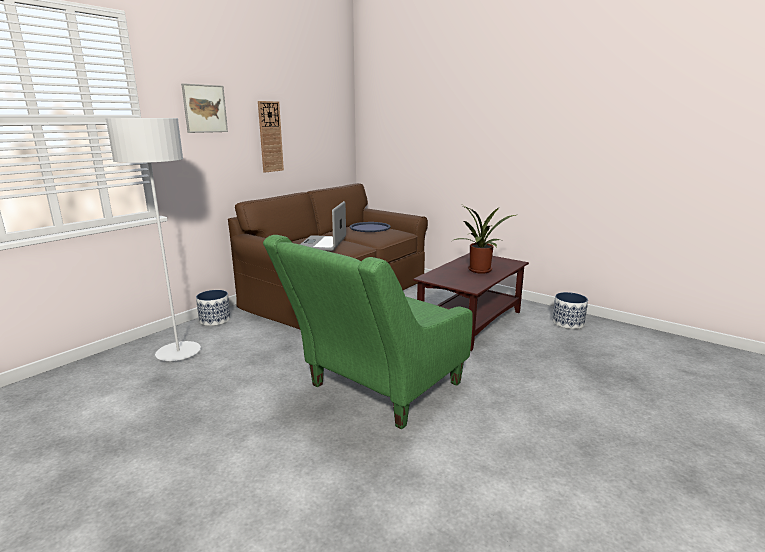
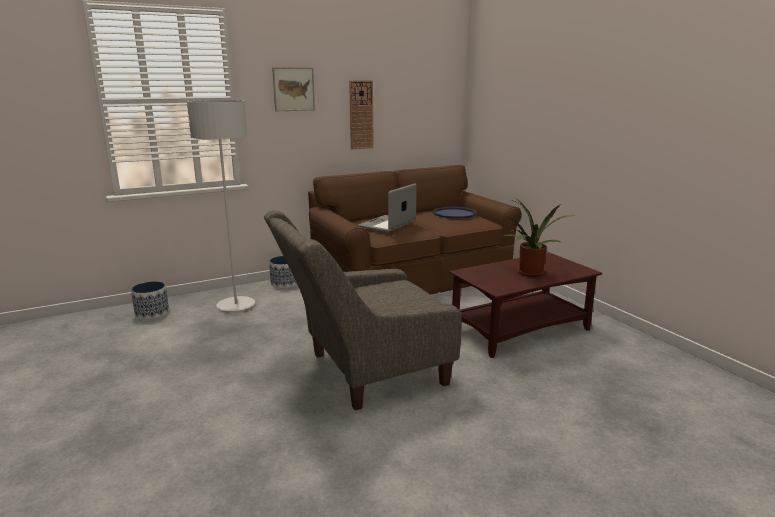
camera: 25 degrees right, 0 degrees up
green armchair [263,235,473,429] -> grey armchair [264,210,462,410]
planter [552,292,588,329] -> planter moved to [131,281,169,320]

